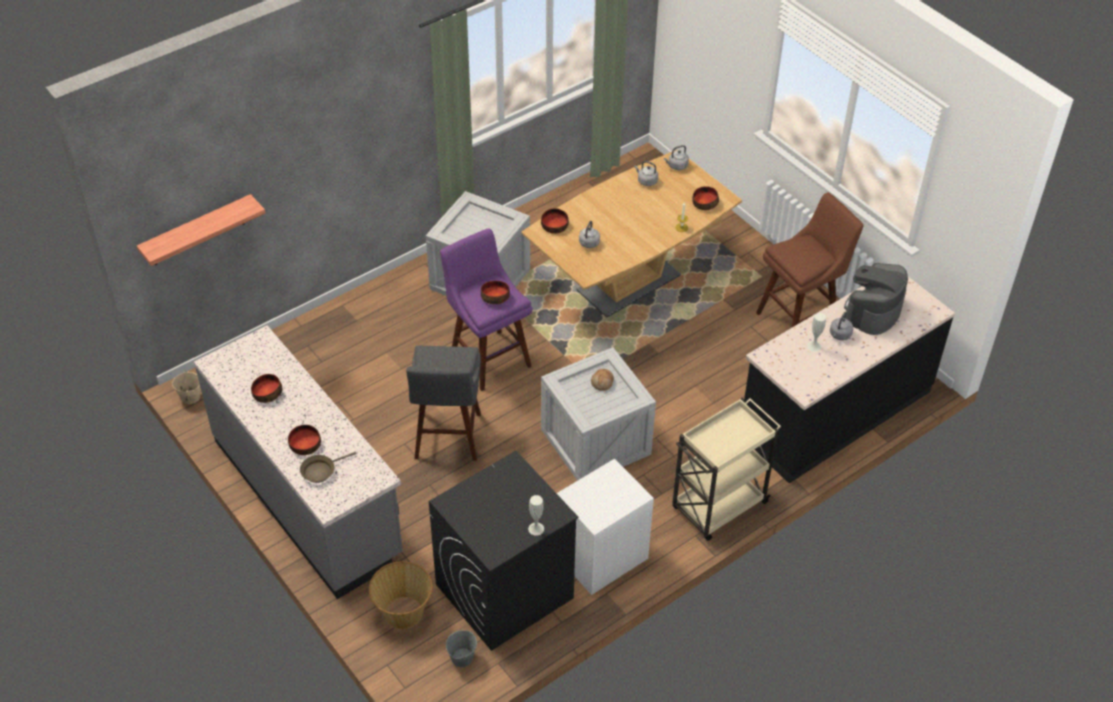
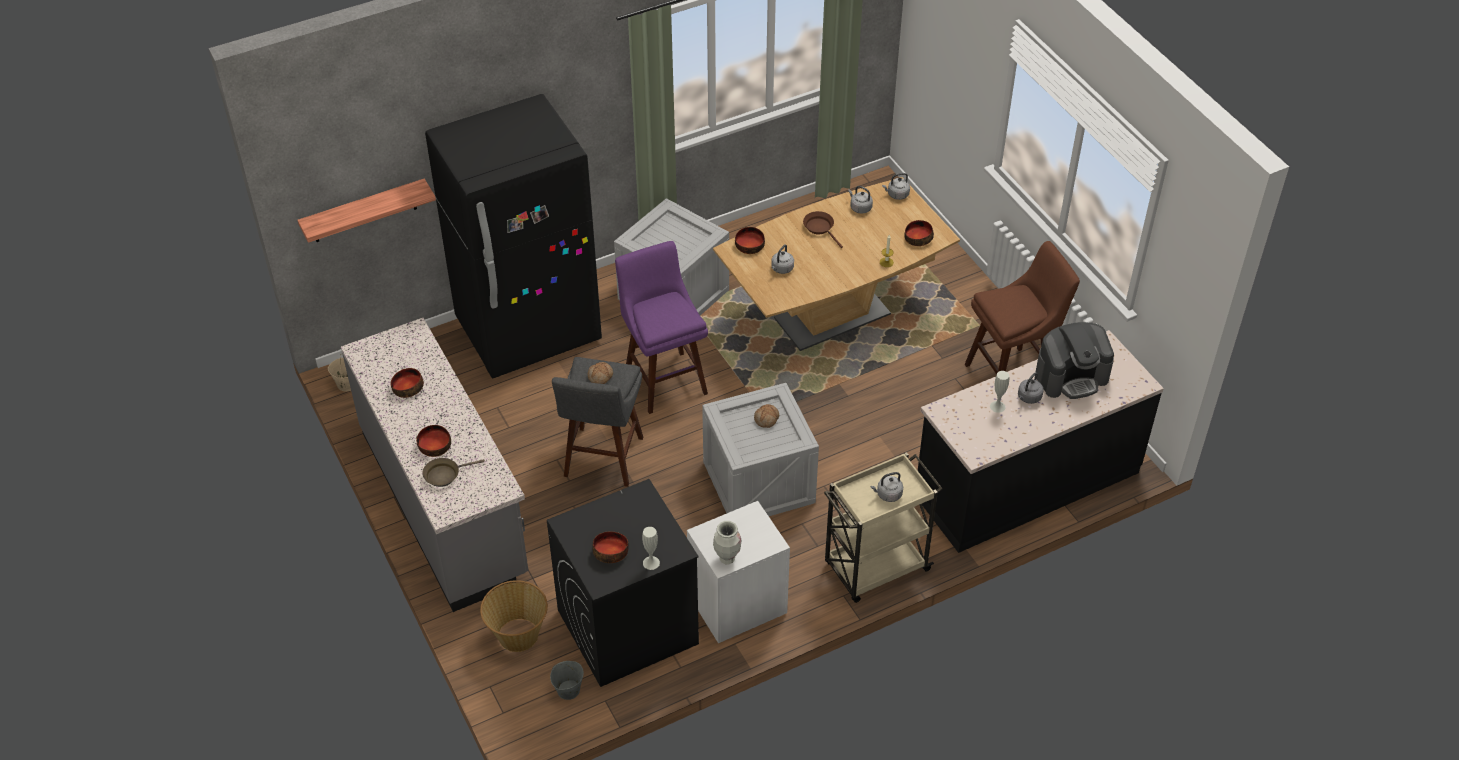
camera: 10 degrees right, 0 degrees up
bowl [481,281,510,304] -> bowl moved to [592,532,629,563]
coffee machine [844,263,908,335] -> coffee machine turned 150 degrees counterclockwise [1036,322,1114,399]
none -> black fridge [425,94,602,379]
none -> bread [588,362,613,384]
none -> vase [713,521,741,565]
none -> brown frying pan [803,211,843,248]
none -> grey kettle [870,472,903,502]

